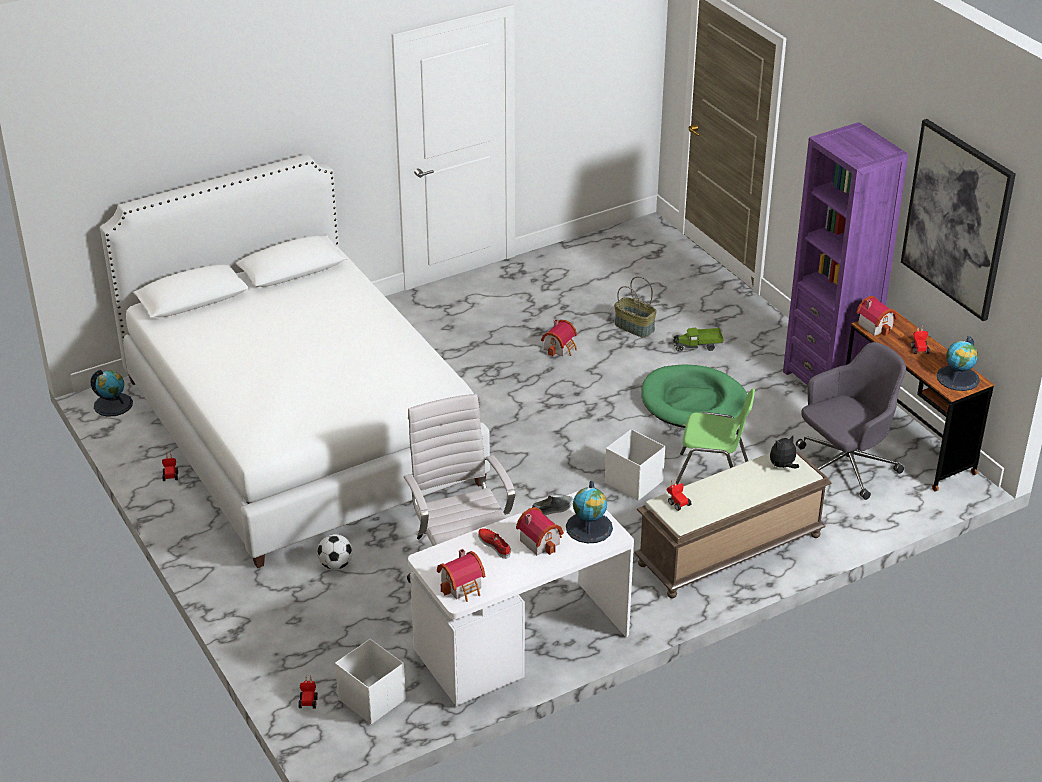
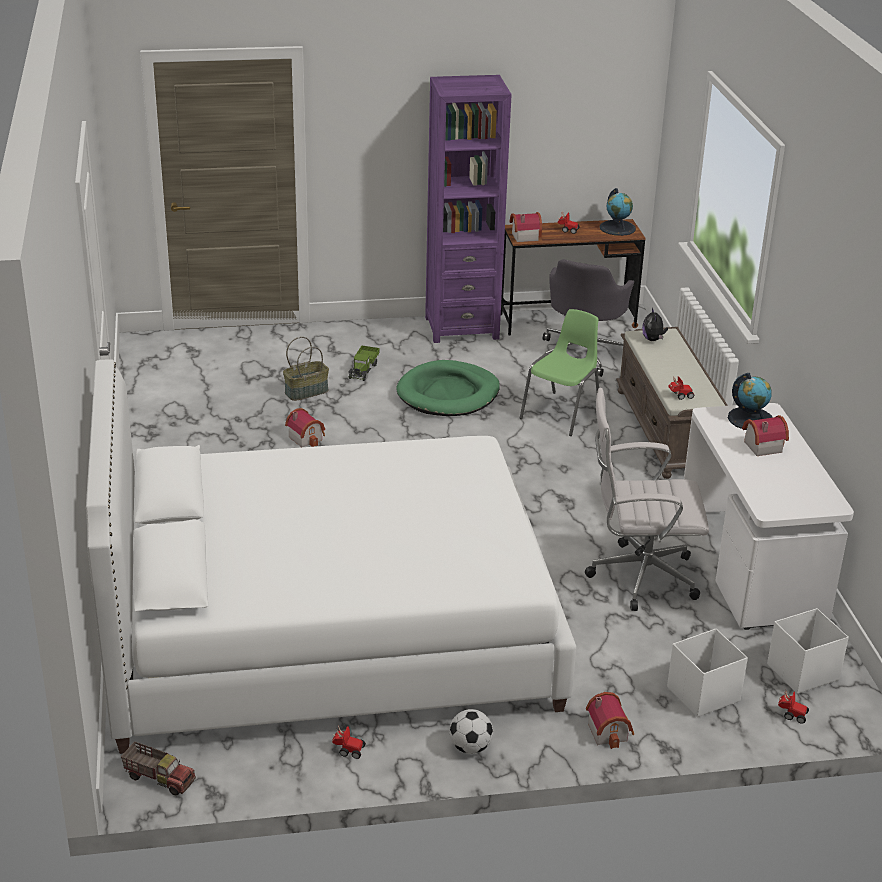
camera: 70 degrees left, 5 degrees down
globe [91,369,133,417] -> toy truck [121,742,196,796]
football [317,534,353,570] -> football moved to [449,709,493,754]
toy house [437,549,485,602] -> toy house moved to [586,692,634,749]
red shoe [478,528,511,559] -> none
grey shoe [532,496,573,516] -> none
white storage box [605,429,665,501] -> white storage box moved to [667,629,748,717]
grey office chair [796,342,906,500] -> grey office chair turned 150 degrees counterclockwise [543,259,634,377]
picture [901,119,1016,321] -> none

